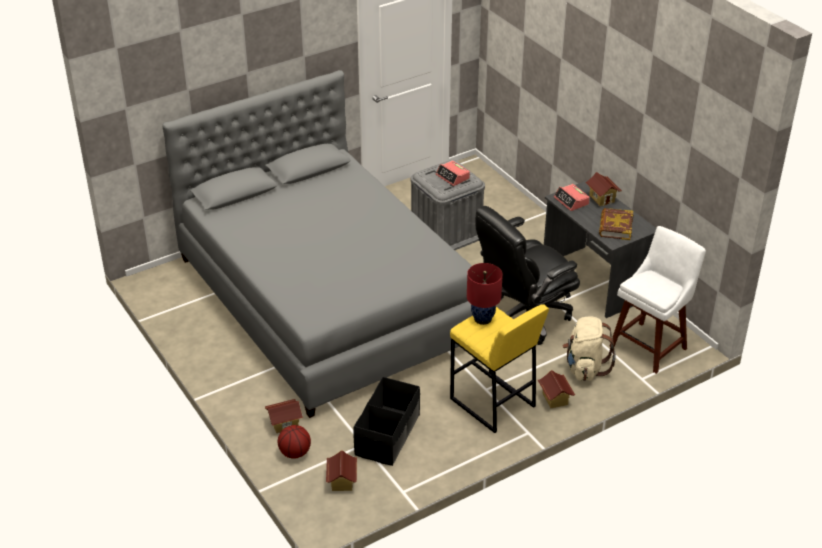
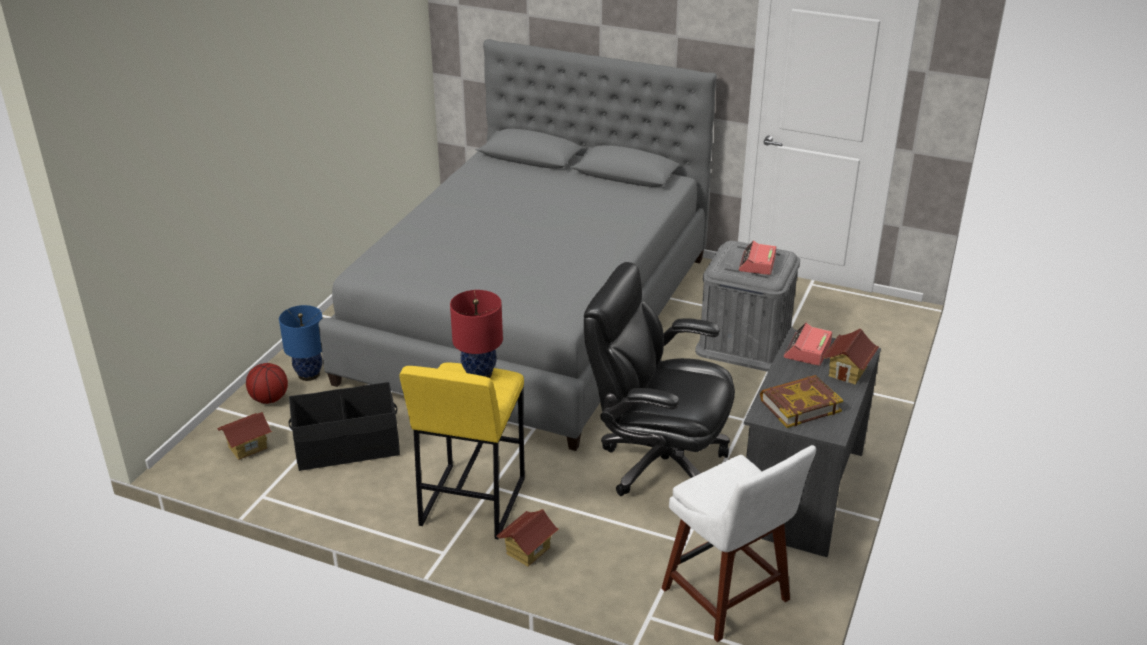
camera: 55 degrees right, 5 degrees down
toy house [265,399,303,433] -> blue table lamp [279,305,322,381]
beige backpack [563,317,616,381] -> none
white chair [610,226,706,374] -> white chair turned 45 degrees clockwise [661,445,816,642]

